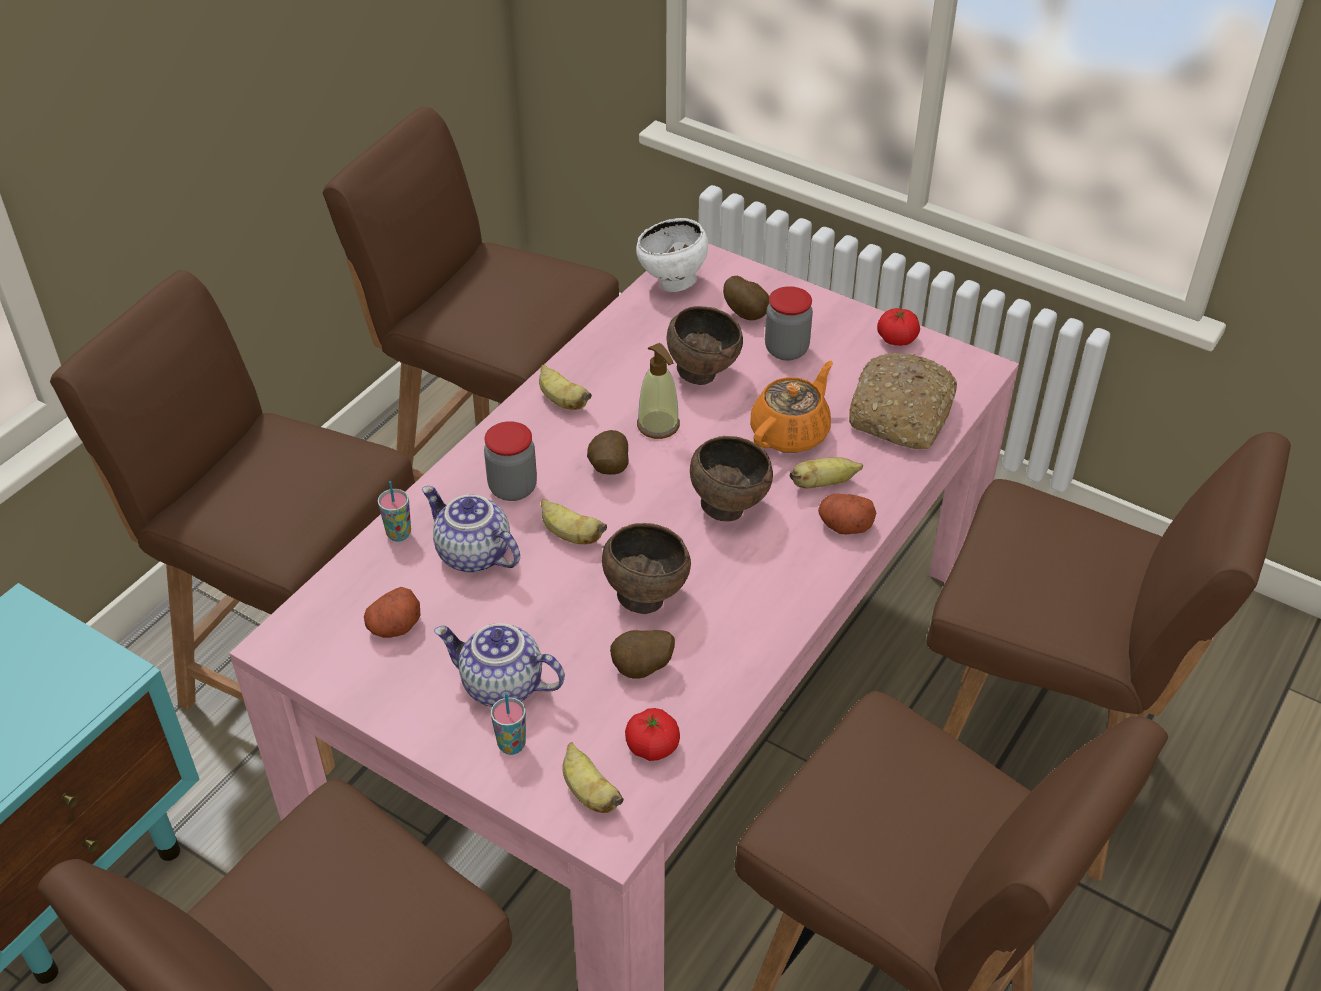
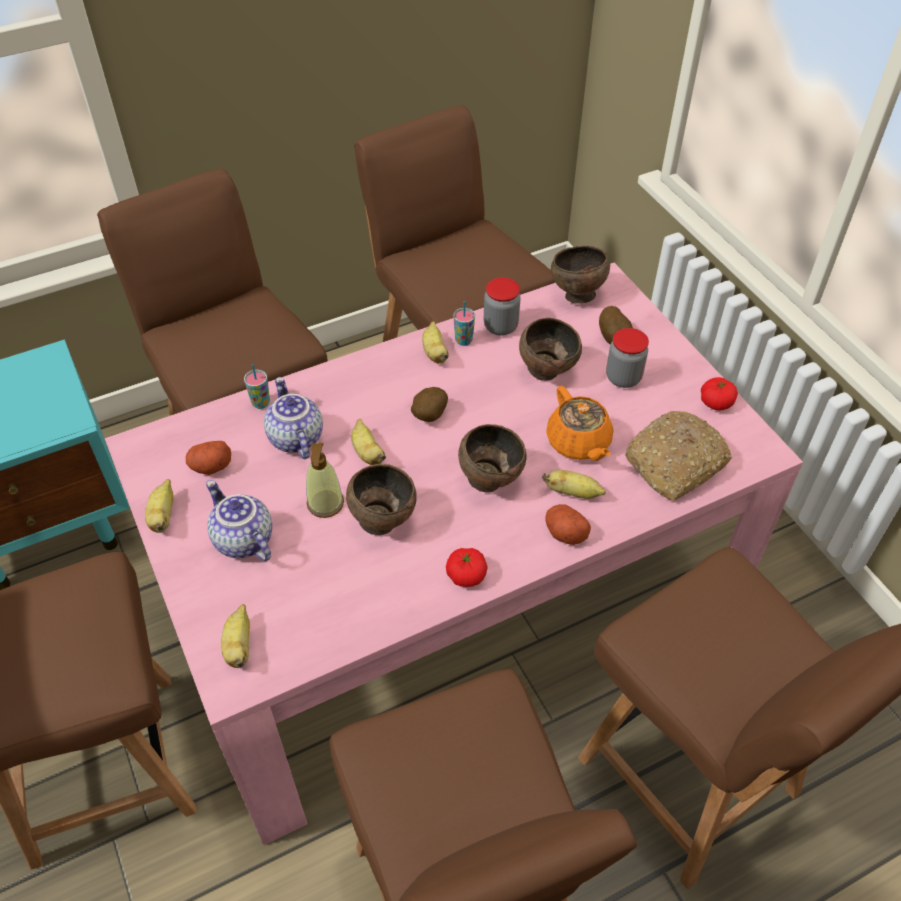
camera: 30 degrees right, 5 degrees up
jar [484,421,537,501] -> jar moved to [484,277,521,336]
cup [491,693,526,755] -> cup moved to [454,301,475,346]
potato [610,630,675,679] -> none
tomato [625,708,680,761] -> tomato moved to [446,548,488,587]
white bowl [636,218,708,292] -> brown bowl [551,246,610,304]
soap dispenser [637,343,680,439] -> soap dispenser moved to [306,443,344,518]
orange teapot [750,361,833,453] -> orange teapot turned 90 degrees clockwise [546,386,613,461]
none -> banana [145,479,173,533]

